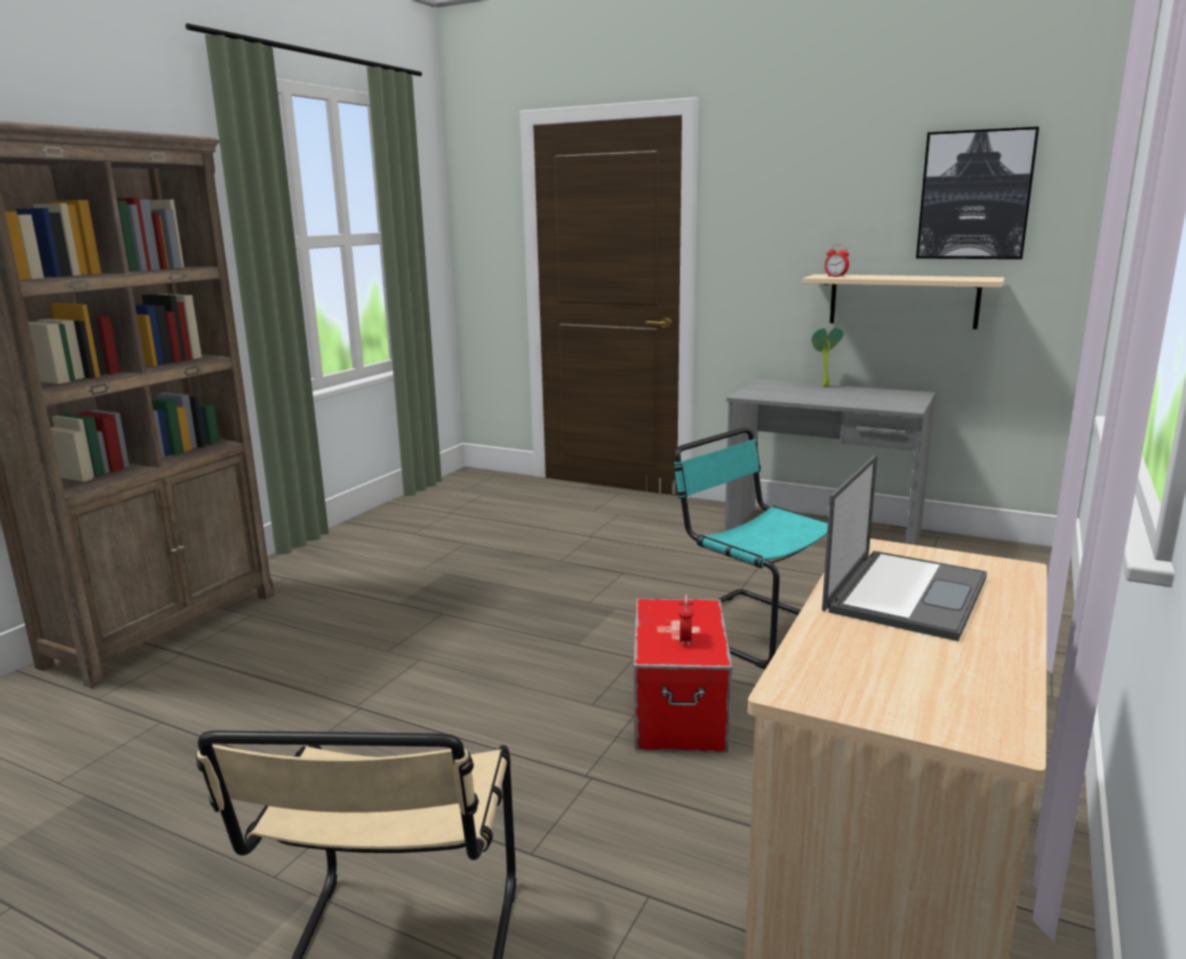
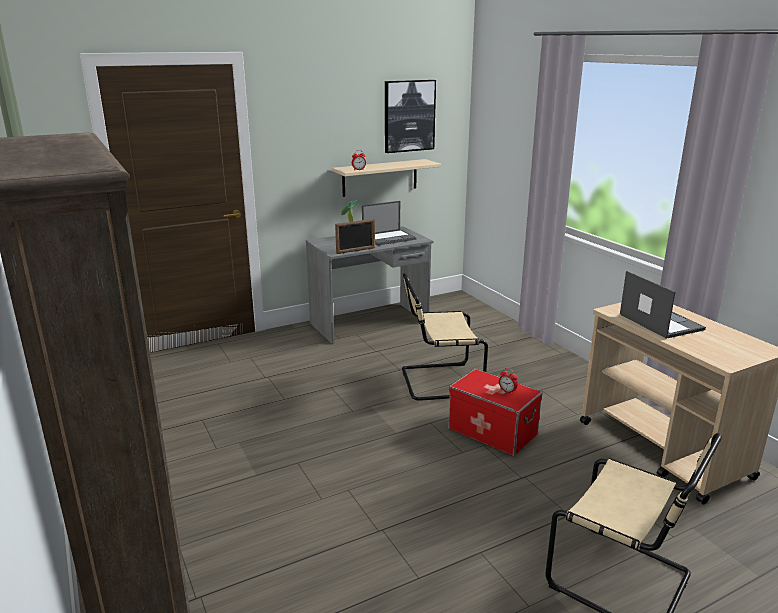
camera: 55 degrees left, 5 degrees up
turquoise chair [674,428,828,669] -> beige chair [402,273,488,401]
none -> picture frame [335,219,375,254]
none -> laptop [362,201,416,246]

